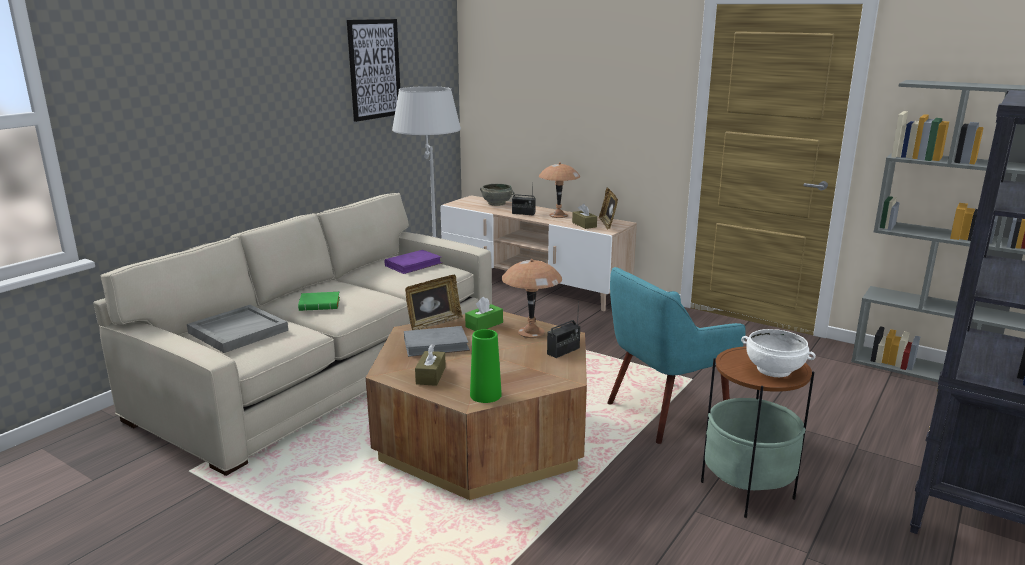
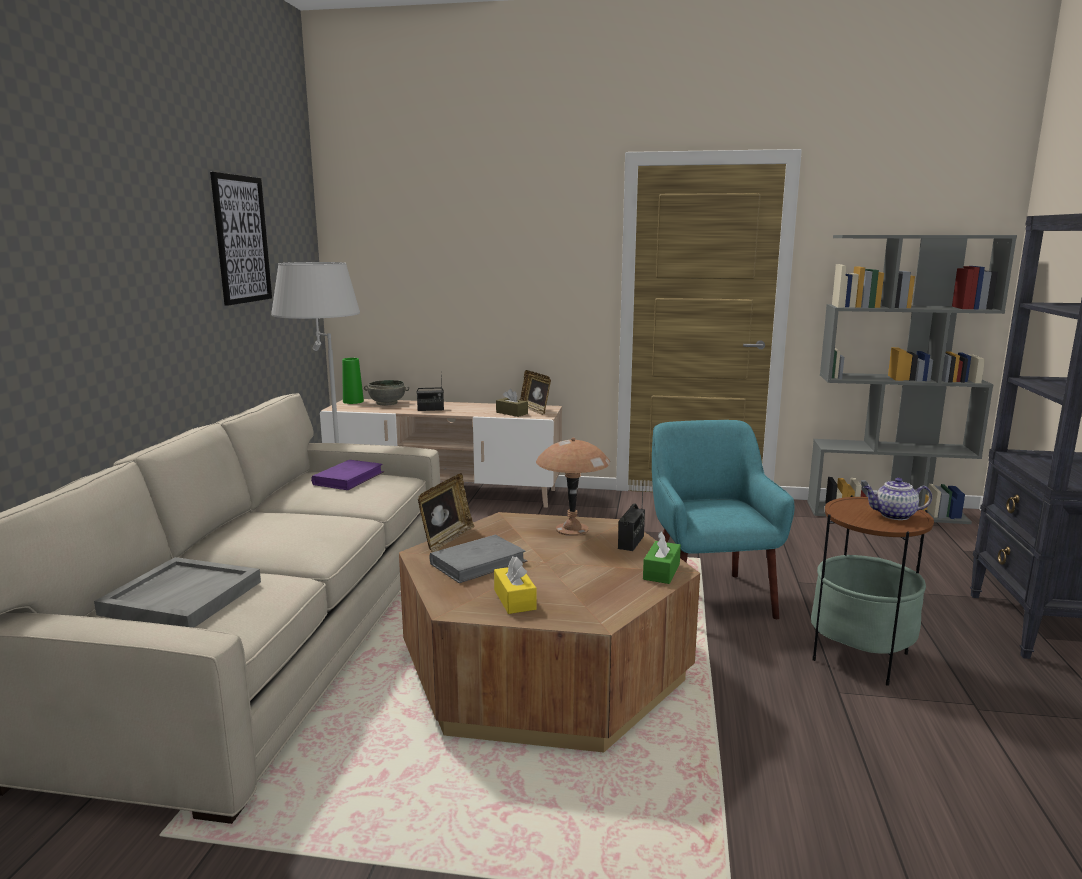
camera: 25 degrees left, 5 degrees down
green book [298,292,340,311] -> none
brown tissue box [415,344,446,386] -> yellow tissue box [494,556,536,614]
green tissue box [465,297,503,331] -> green tissue box moved to [643,531,681,584]
green vase [470,329,502,403] -> green vase moved to [342,358,364,404]
brown table lamp [539,162,580,218] -> none
turquoise armchair [607,267,746,444] -> turquoise armchair turned 135 degrees clockwise [652,420,794,619]
white bowl [741,329,816,377] -> teapot [864,478,932,520]

